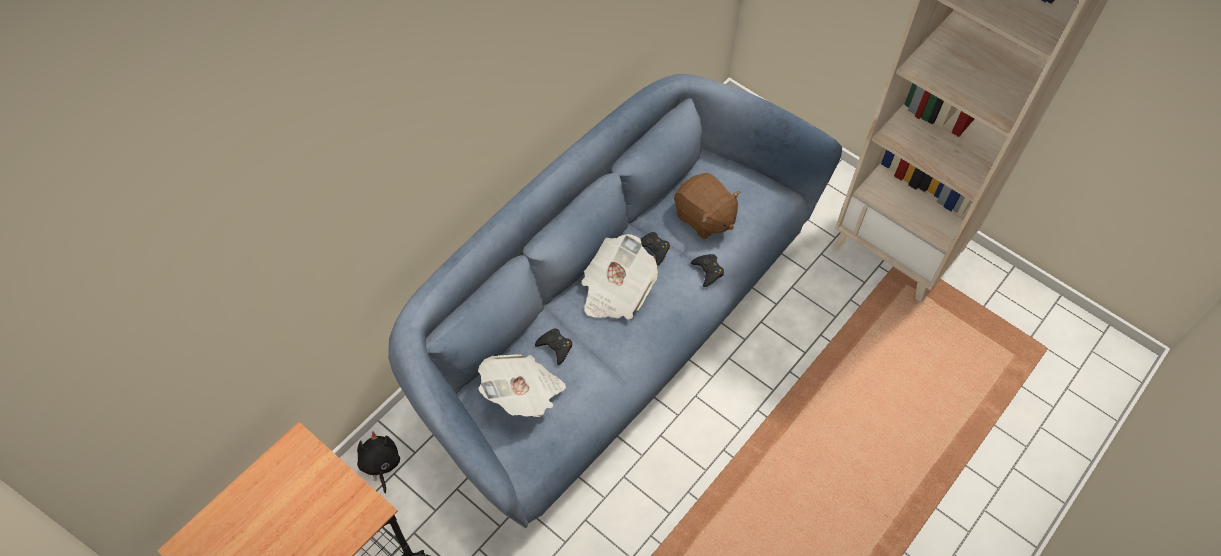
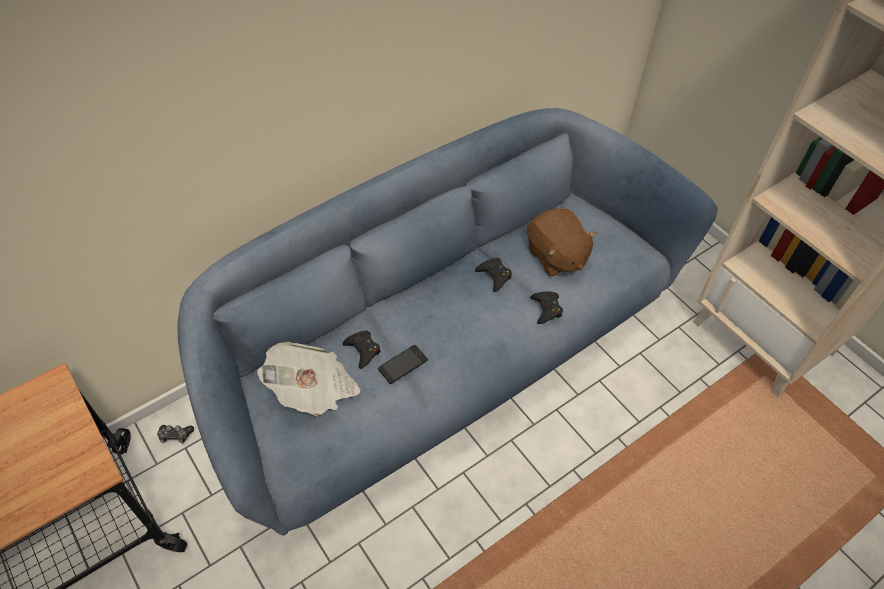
camera: 15 degrees right, 5 degrees down
black plush toy [357,432,400,494] -> game controller [157,425,194,444]
newspaper [581,234,658,319] -> none
none -> phone [378,345,428,384]

